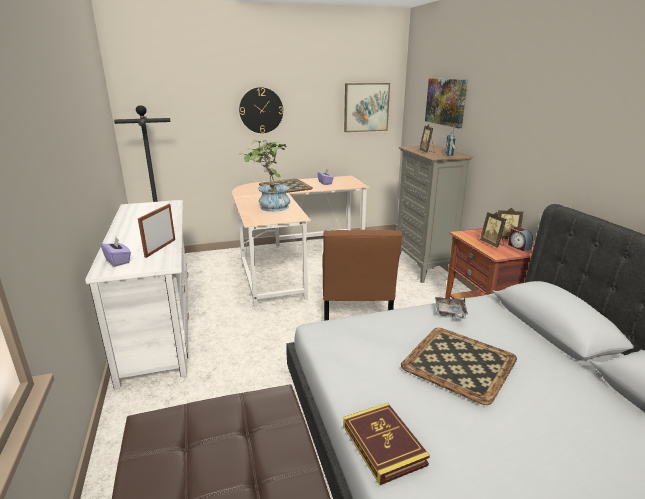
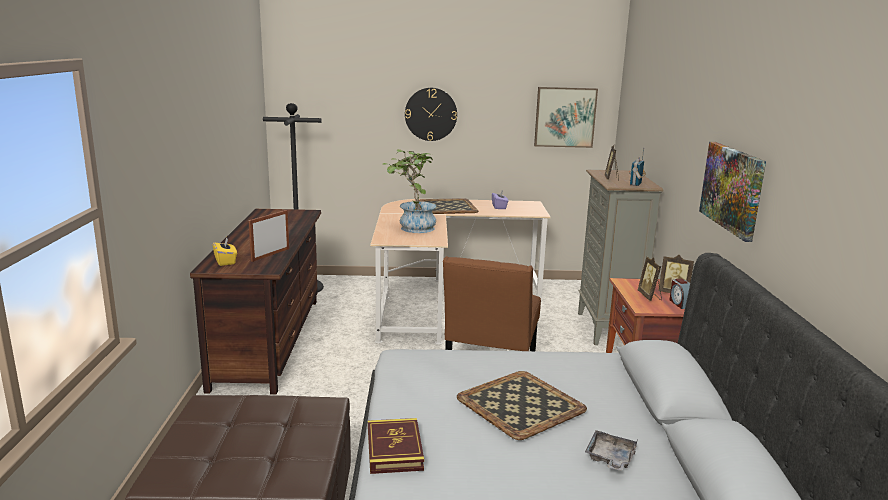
camera: 15 degrees right, 5 degrees down
white dresser [85,200,189,389] -> brown dresser [190,209,321,395]
purple tissue box [101,237,131,267] -> yellow tissue box [212,237,237,266]
picture [425,78,468,128] -> picture moved to [699,142,766,242]
grey tray [435,297,468,319] -> grey tray moved to [585,430,638,471]

